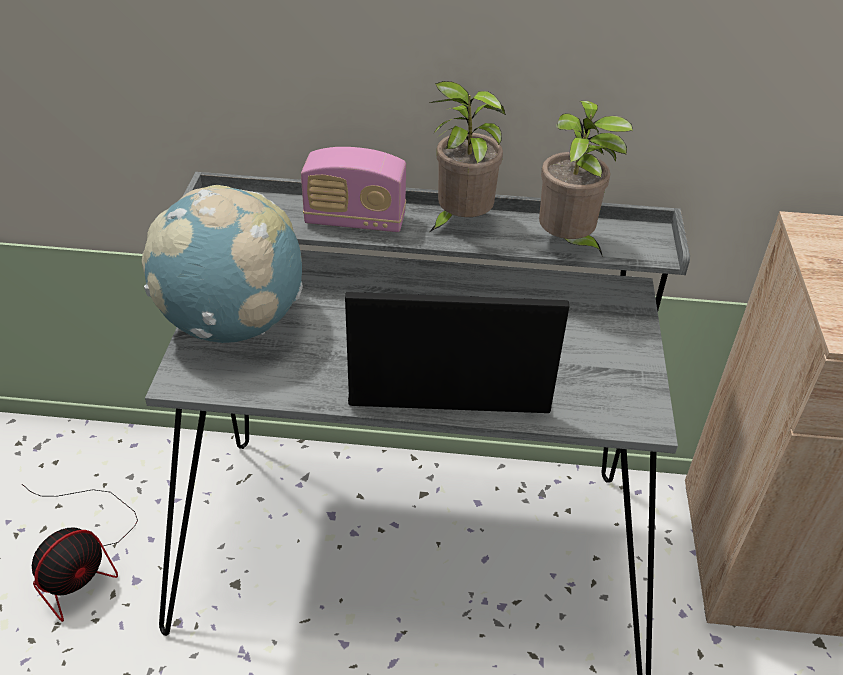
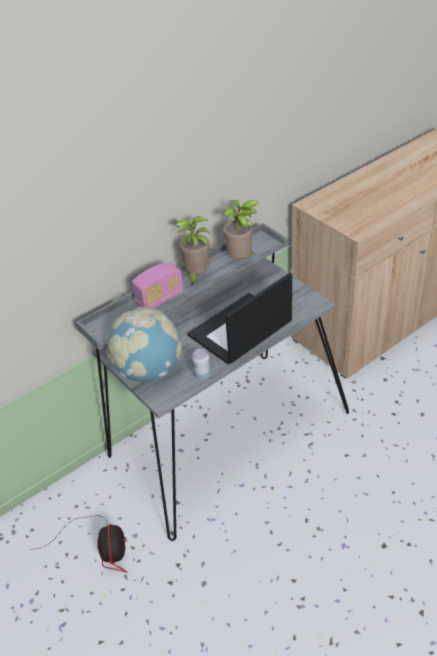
camera: 40 degrees left, 0 degrees up
none -> can [192,349,211,379]

